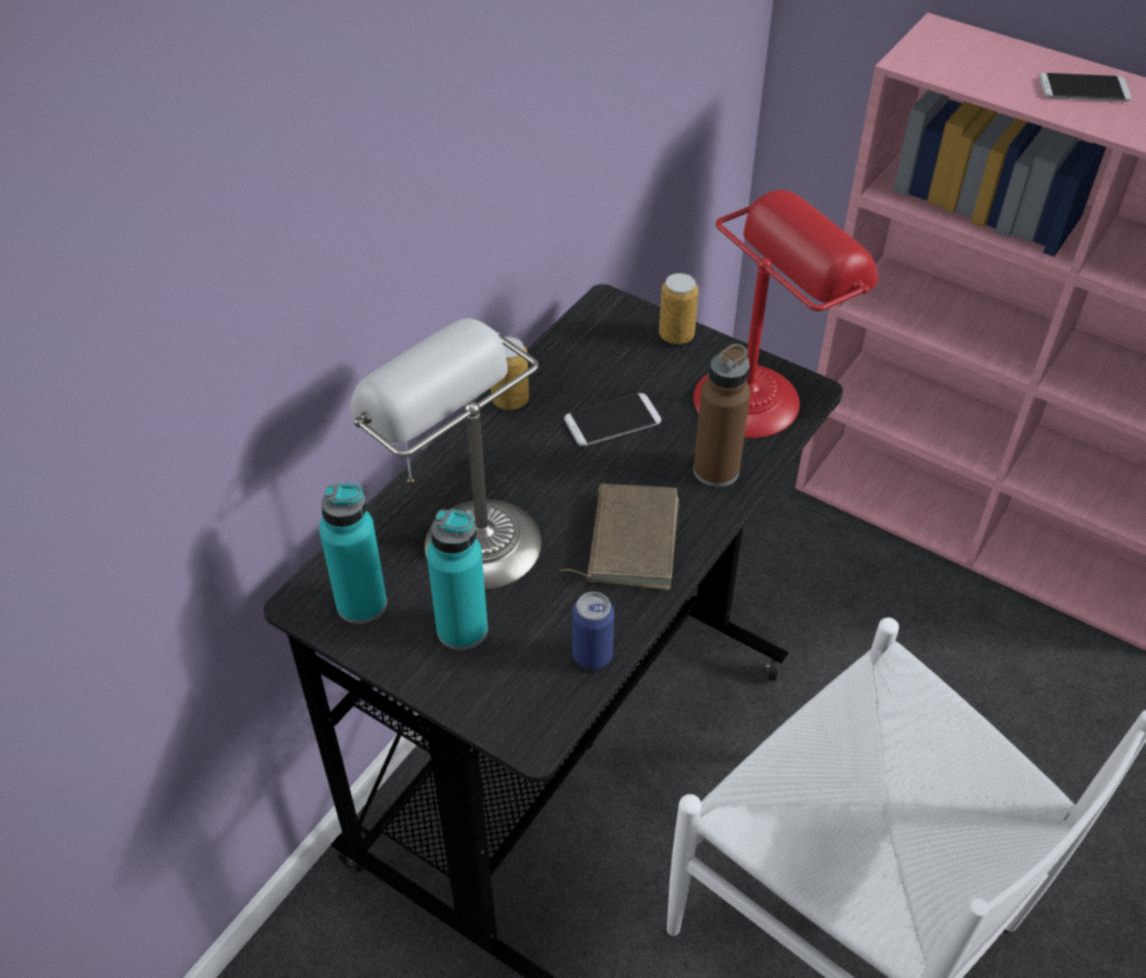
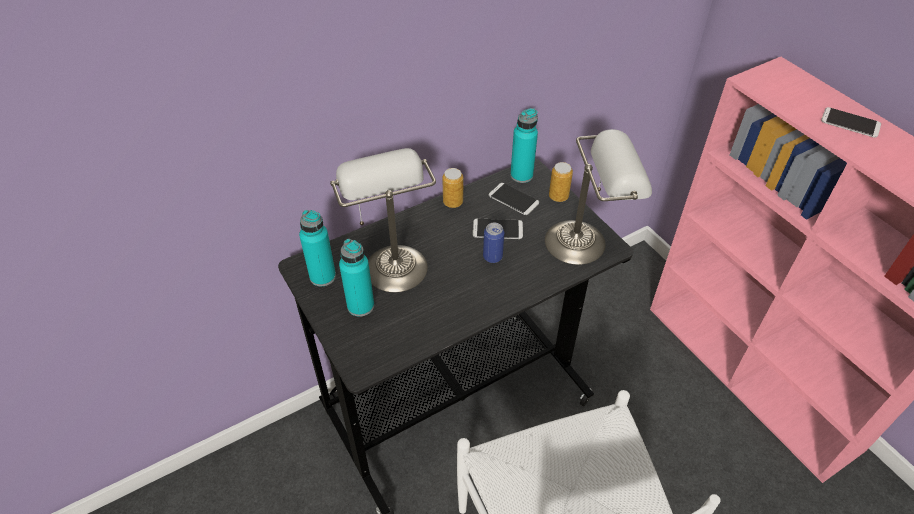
camera: 25 degrees right, 0 degrees up
brown book [561,484,679,590] -> none
can [572,592,614,670] -> can moved to [483,223,504,263]
red table lamp [693,190,878,438] -> white table lamp [545,129,652,265]
brown bottle [693,344,750,487] -> none
none -> phone [489,183,539,215]
none -> turquoise bottle [510,108,538,183]

